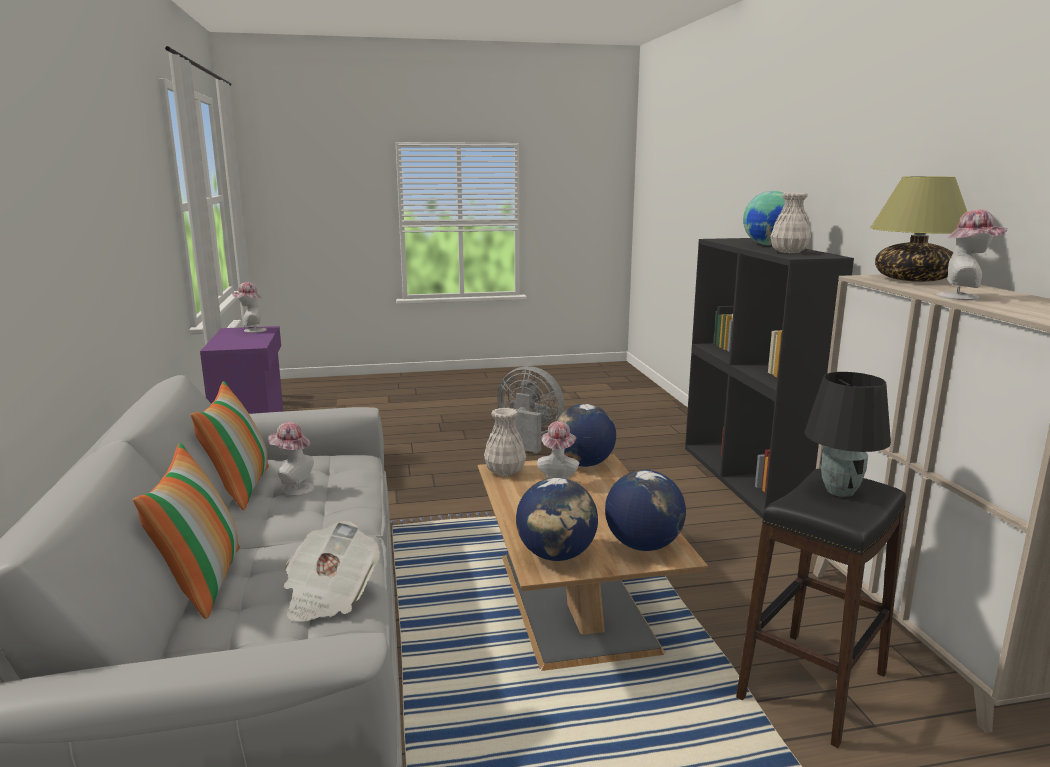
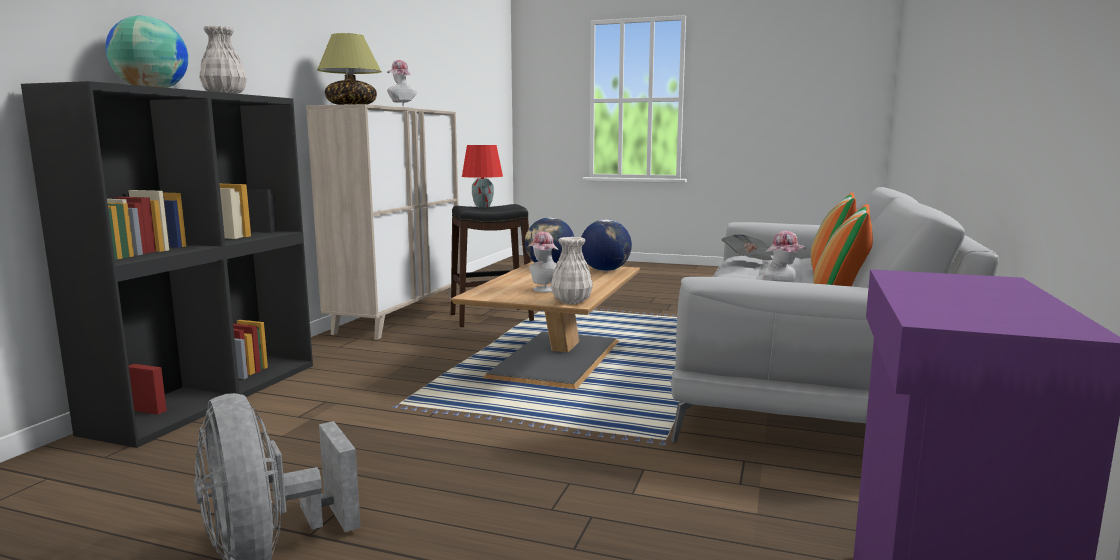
camera: 150 degrees left, 5 degrees down
hat [232,282,267,333] -> none
globe [557,404,616,467] -> none
black table lamp [804,372,891,497] -> red table lamp [462,145,503,208]

